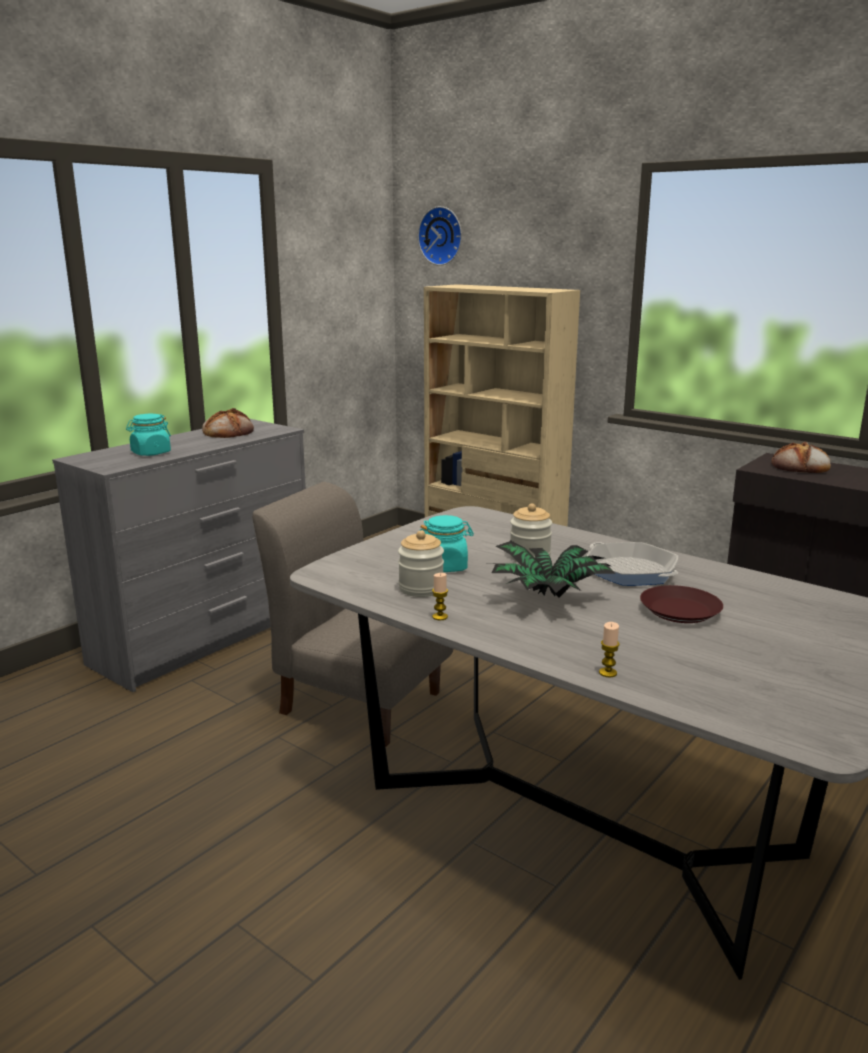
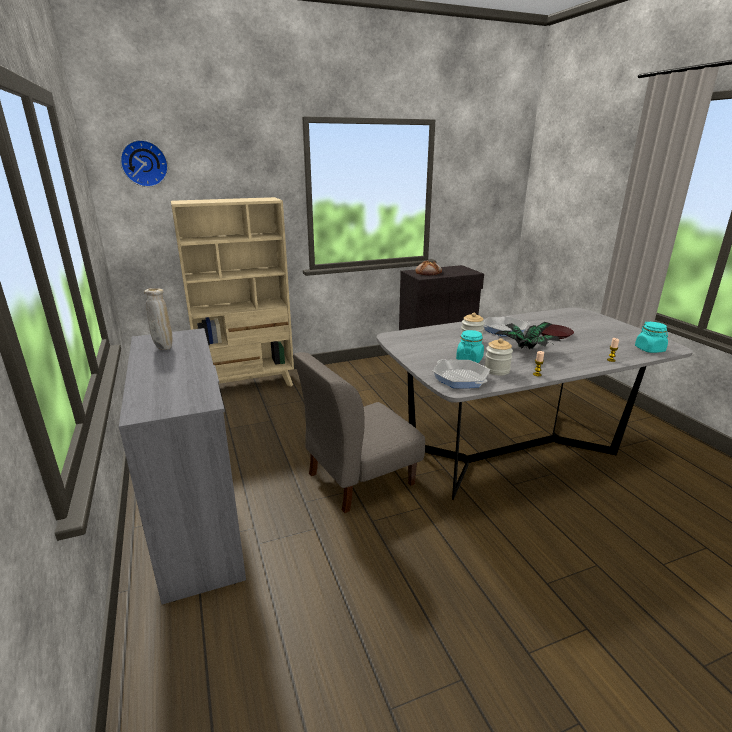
camera: 60 degrees left, 5 degrees up
turquoise jar [126,414,171,456] -> turquoise jar moved to [635,322,668,353]
bread [202,408,254,438] -> beige vase [144,288,172,350]
none -> frying pan [433,359,490,388]

